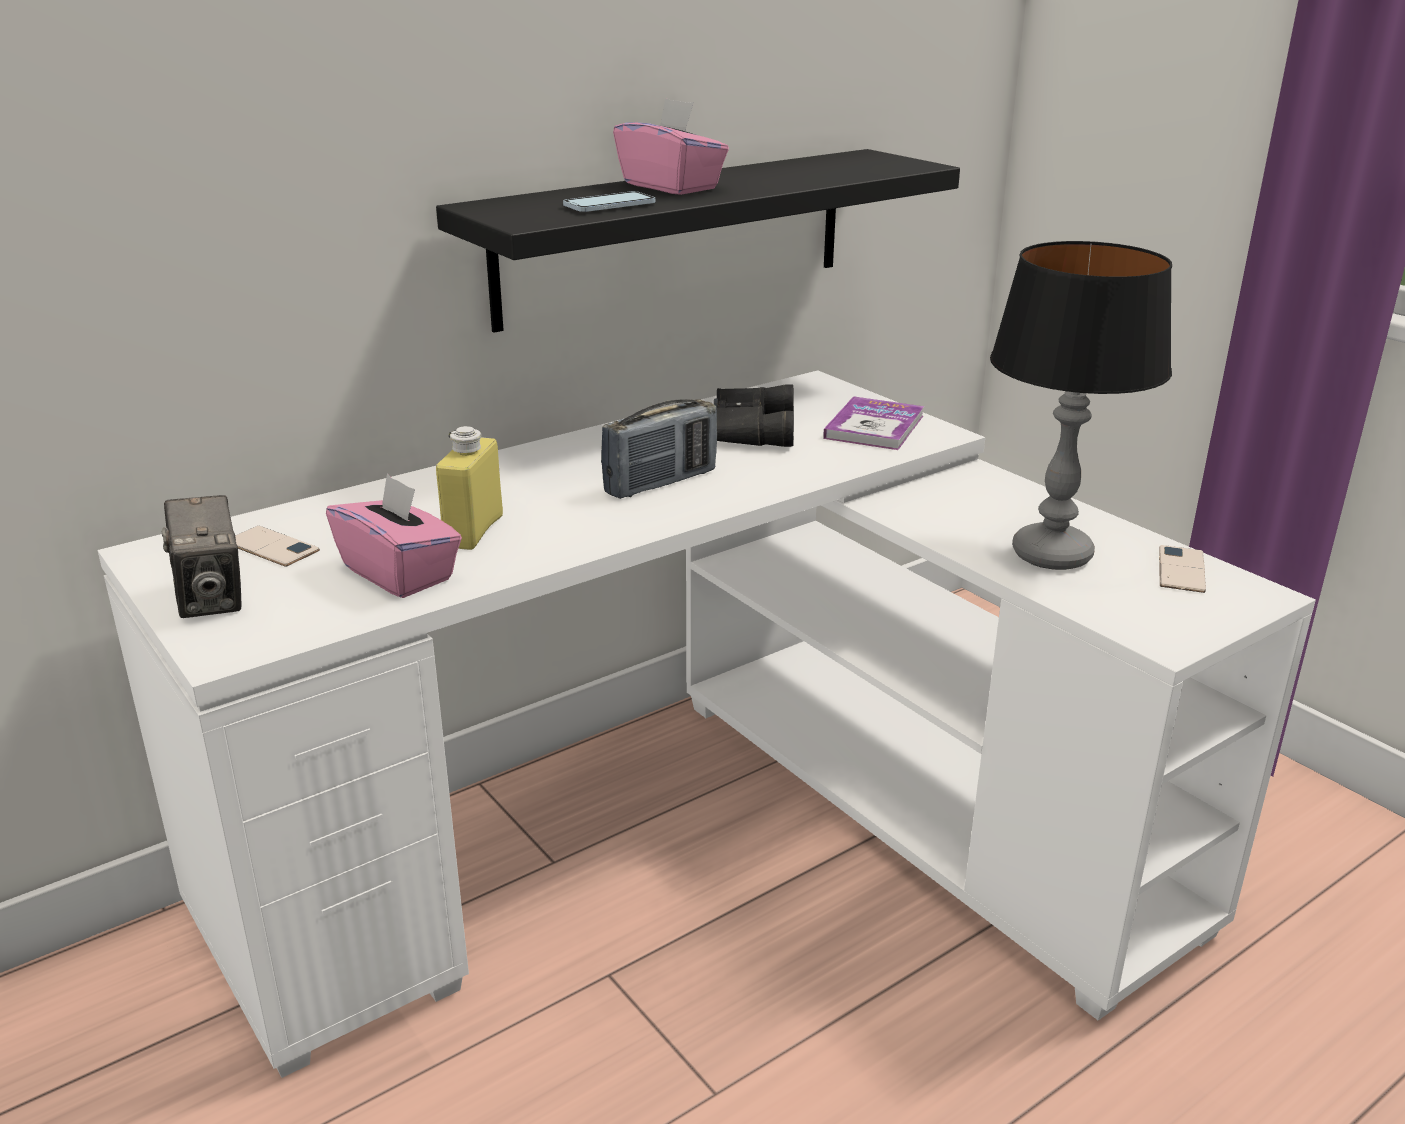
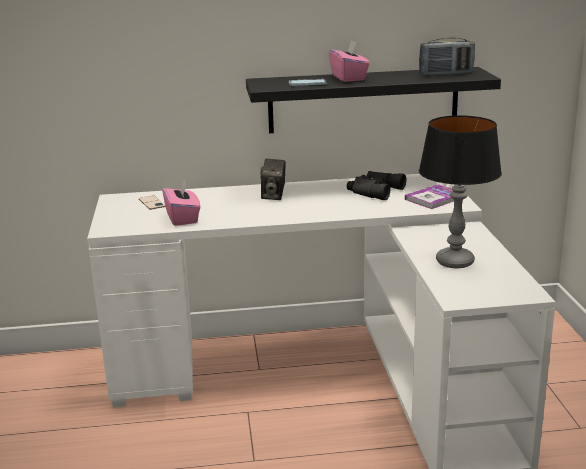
camera: 30 degrees right, 5 degrees down
camera [162,495,242,618] -> camera moved to [260,159,285,200]
yellow bottle [436,426,503,550] -> none
radio [601,399,717,499] -> radio moved to [419,37,475,76]
phone [1159,545,1206,593] -> none

